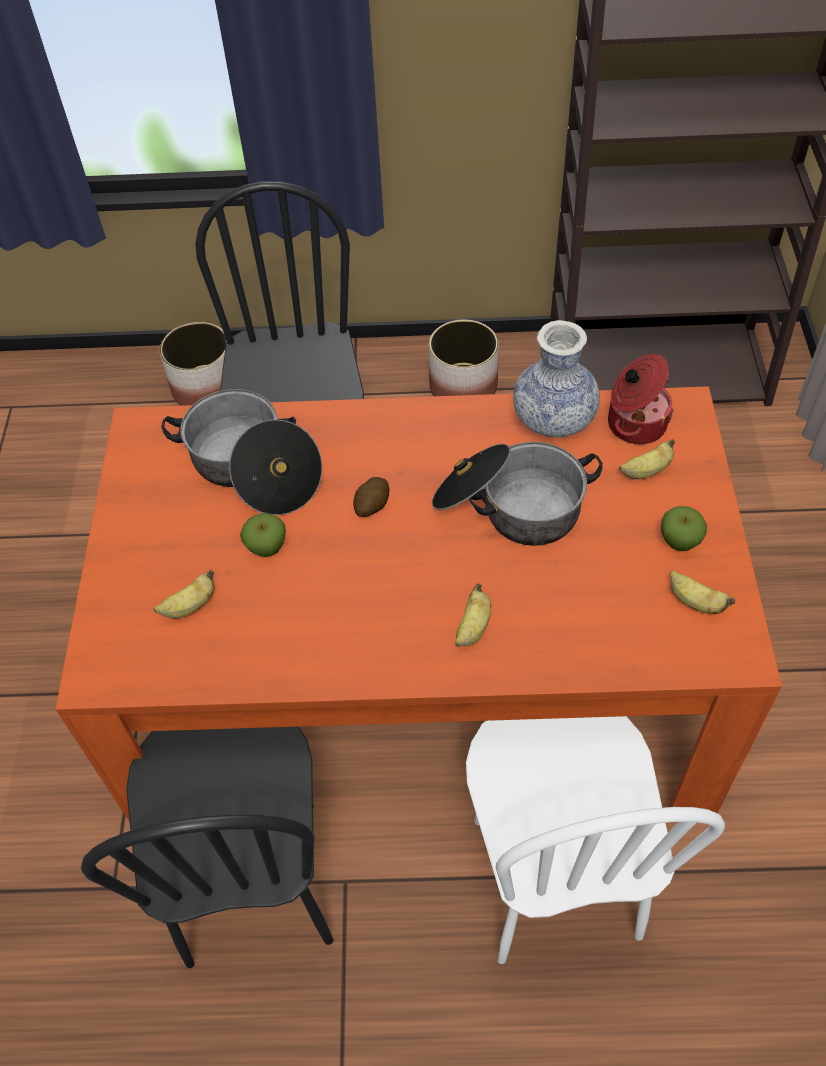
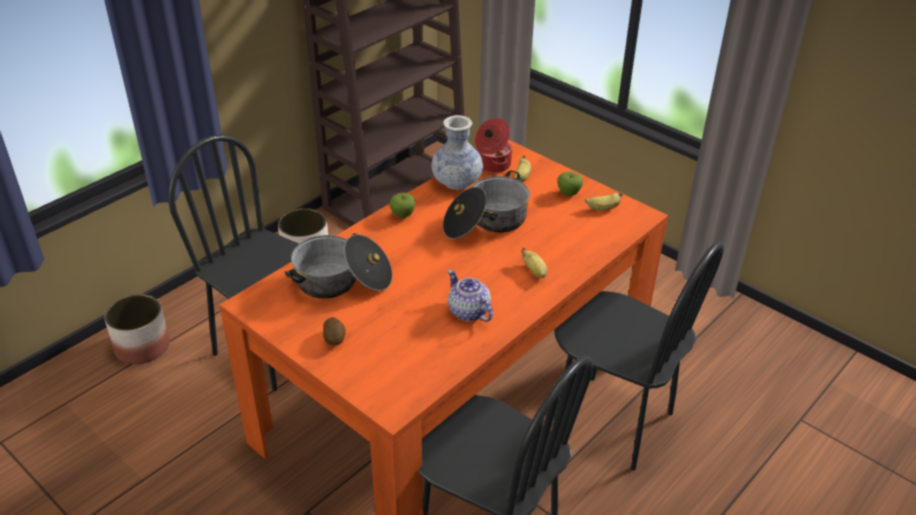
camera: 50 degrees left, 15 degrees down
banana [153,569,215,619] -> none
apple [240,513,286,557] -> apple moved to [389,193,415,218]
potato [353,477,389,517] -> potato moved to [323,317,346,346]
white chair [466,716,725,964] -> black chair [553,241,724,471]
none -> teapot [448,270,493,322]

